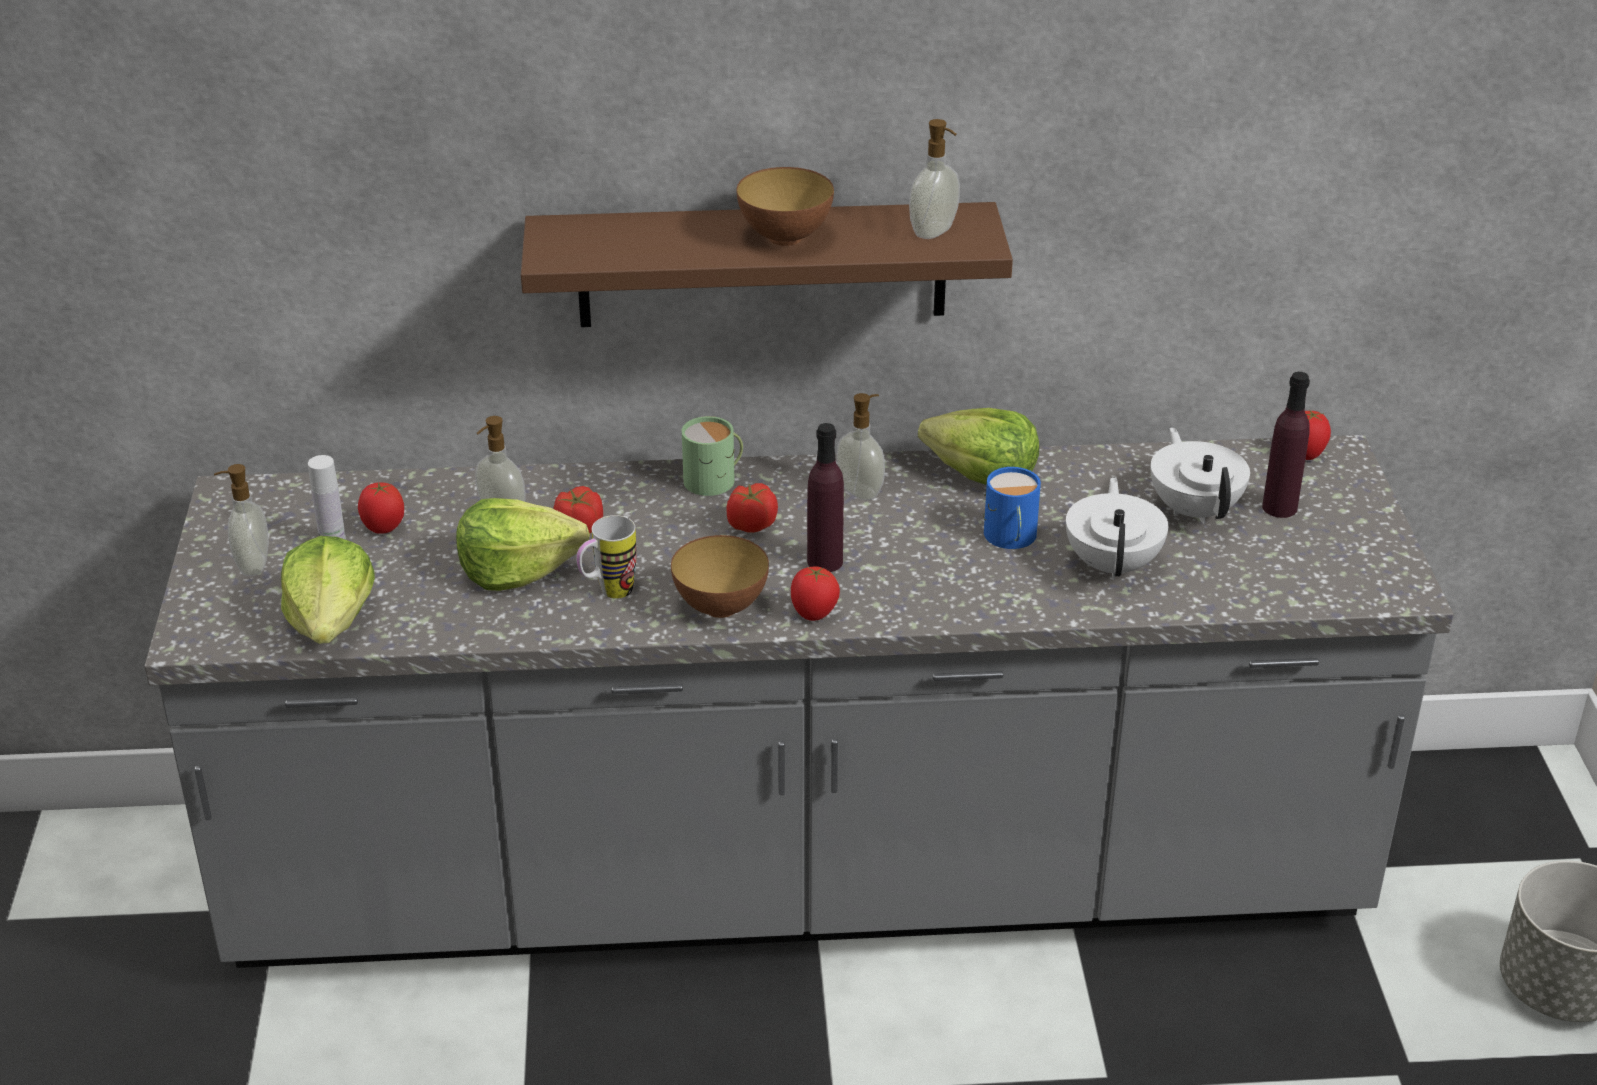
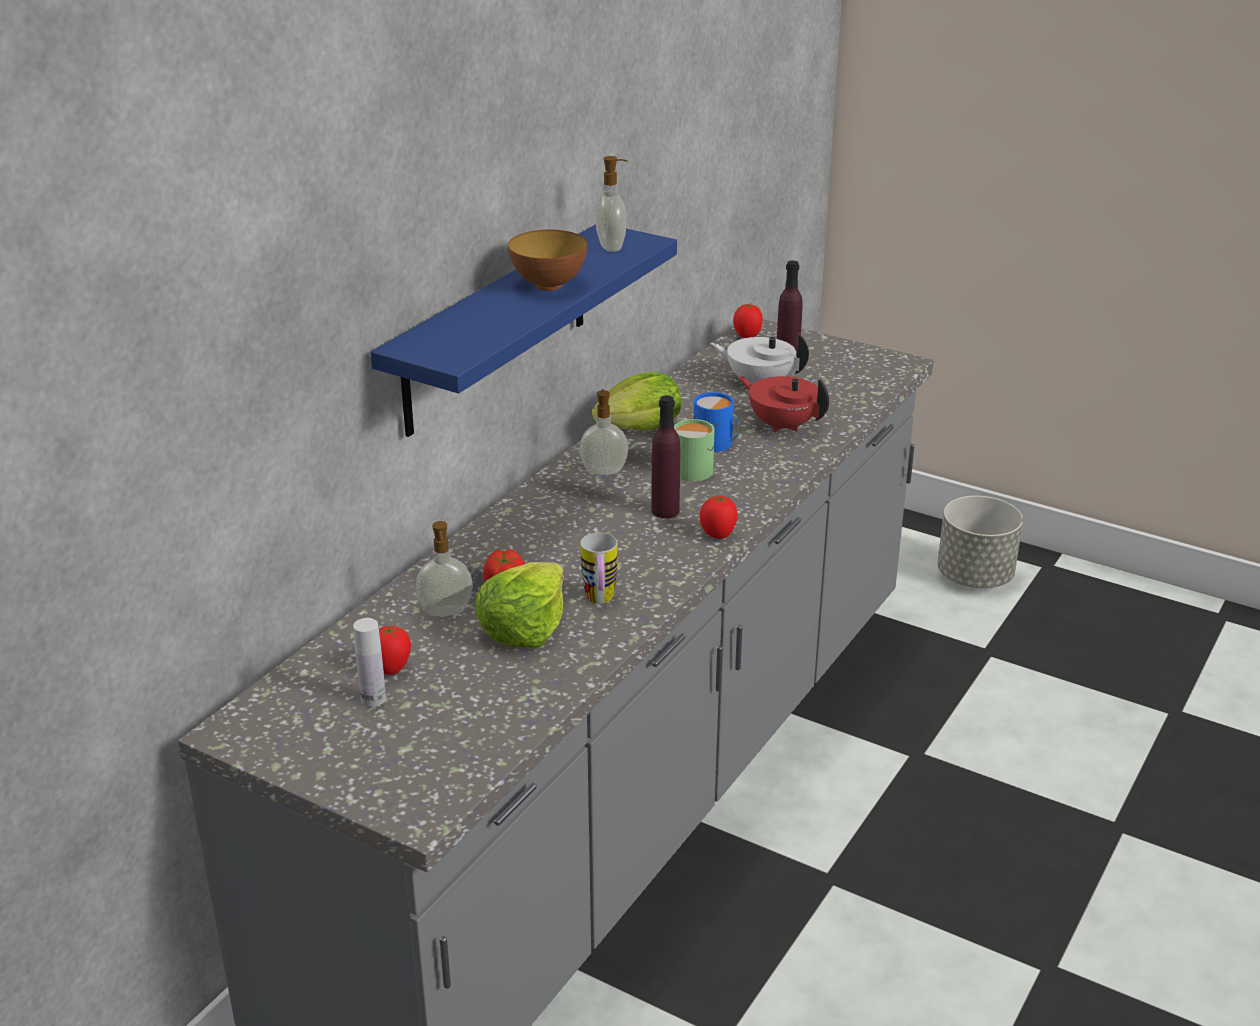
camera: 55 degrees left, 5 degrees down
soap dispenser [214,464,269,576] -> none
lettuce [281,536,375,644] -> none
brown shelf [521,202,1013,327] -> blue shelf [370,224,677,437]
bowl [671,535,769,618] -> none
green mug [682,416,743,496] -> green mug moved to [674,419,715,481]
tomato [727,483,778,533] -> none
white teapot [1066,477,1168,580] -> red teapot [739,376,829,433]

